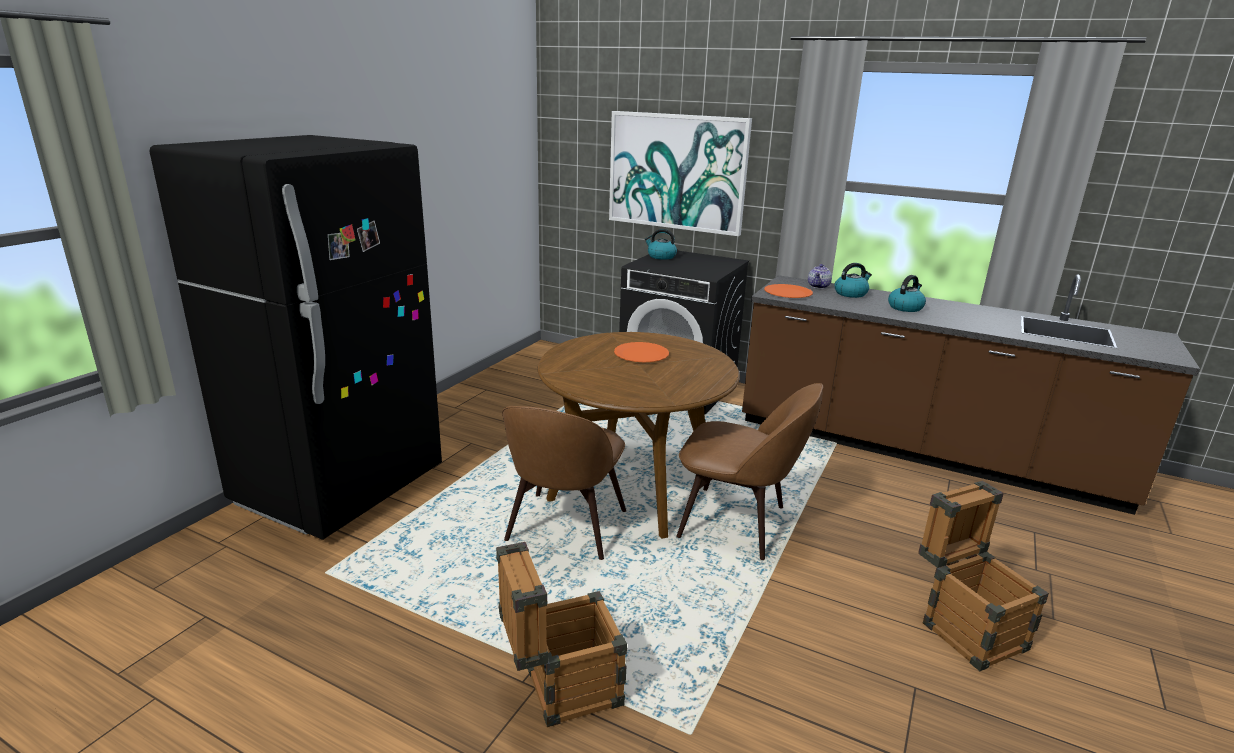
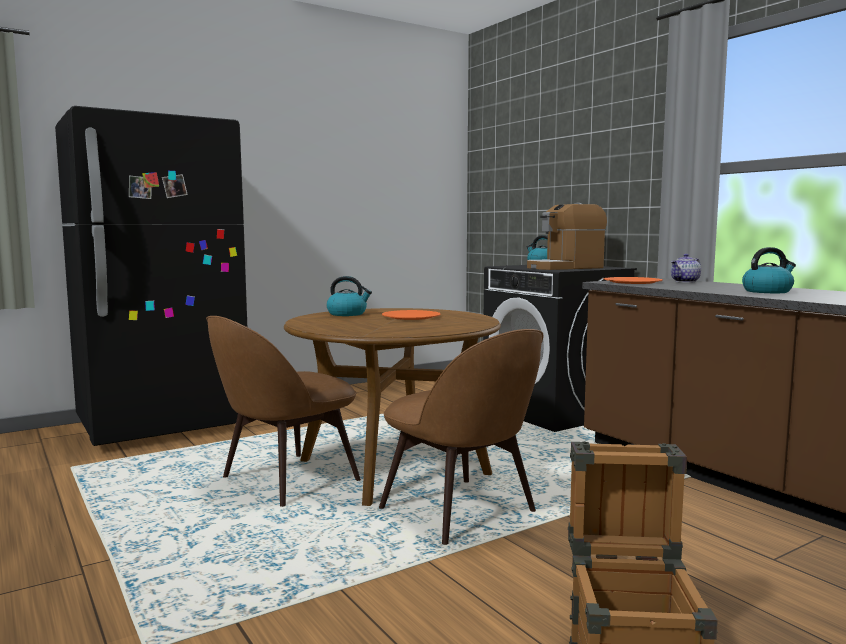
camera: 30 degrees right, 15 degrees down
crate [496,542,627,727] -> none
picture [609,111,752,236] -> none
kettle [835,263,872,298] -> kettle moved to [326,276,372,316]
none -> coffee machine [527,203,607,270]

